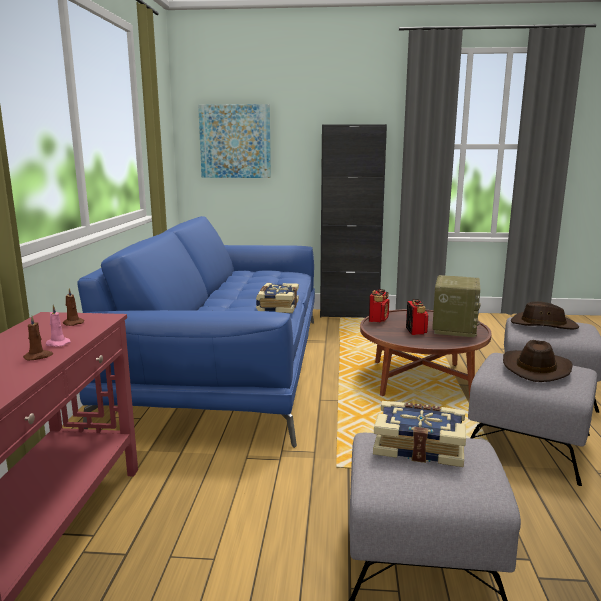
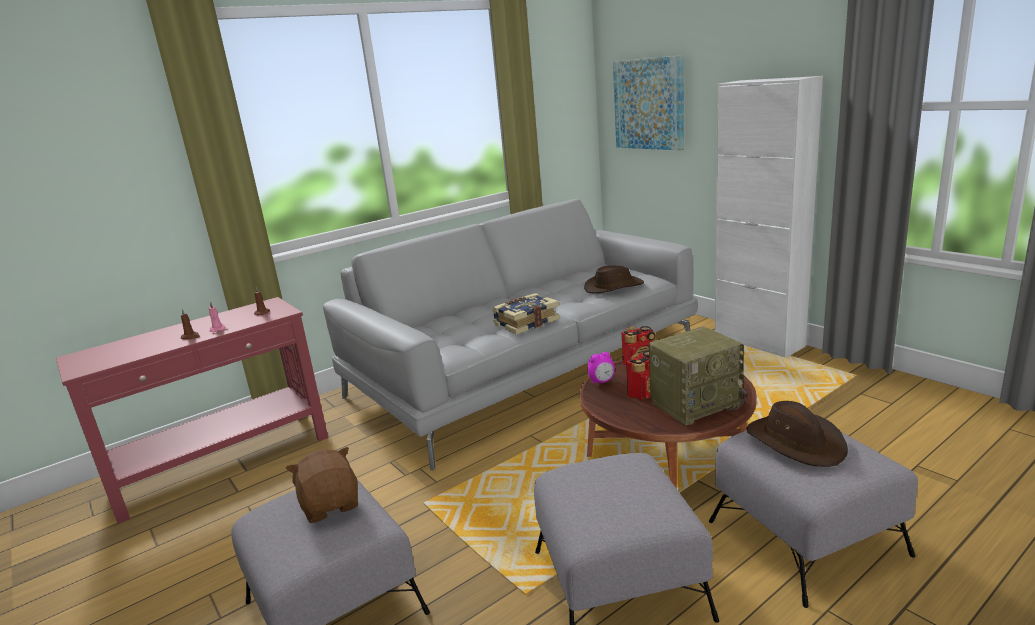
camera: 50 degrees right, 5 degrees up
blue sofa [78,216,315,448] -> grey sofa [323,199,698,470]
black cabinet [320,124,387,318] -> white cabinet [715,76,823,357]
book [373,401,466,467] -> brown plush toy [286,447,358,523]
brown hat [503,340,573,382] -> brown hat moved to [584,265,644,293]
none -> alarm clock [587,352,615,383]

